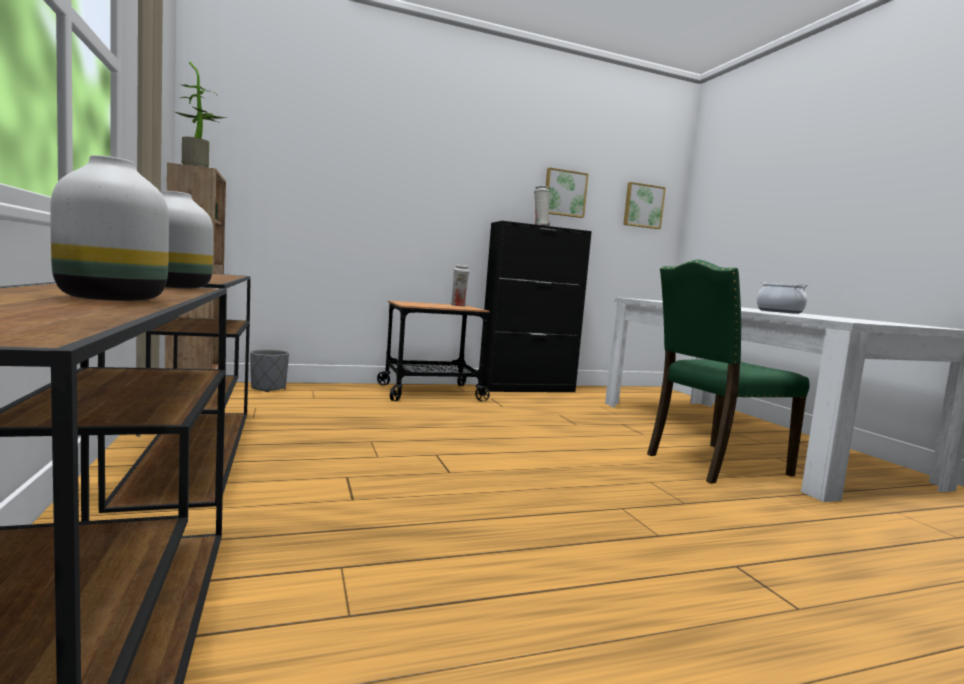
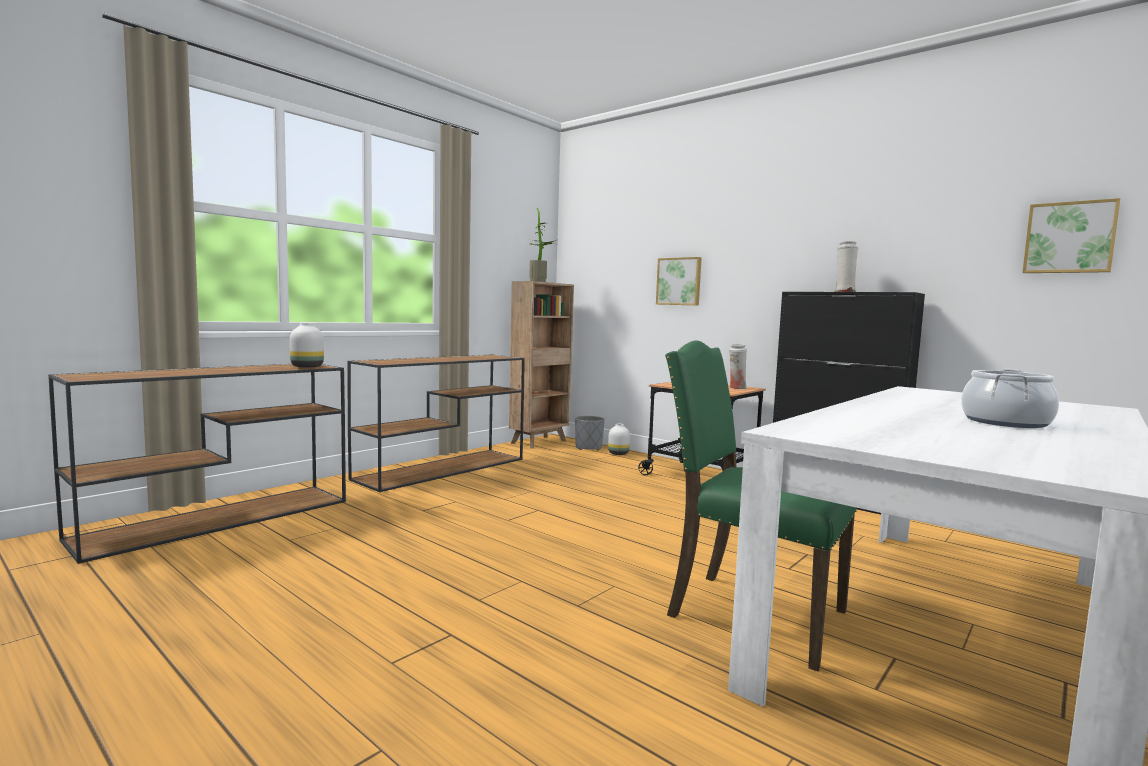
camera: 60 degrees right, 0 degrees up
white vase [50,155,169,301] -> white vase moved to [608,424,630,455]
picture [546,167,588,218] -> picture moved to [656,257,702,305]

